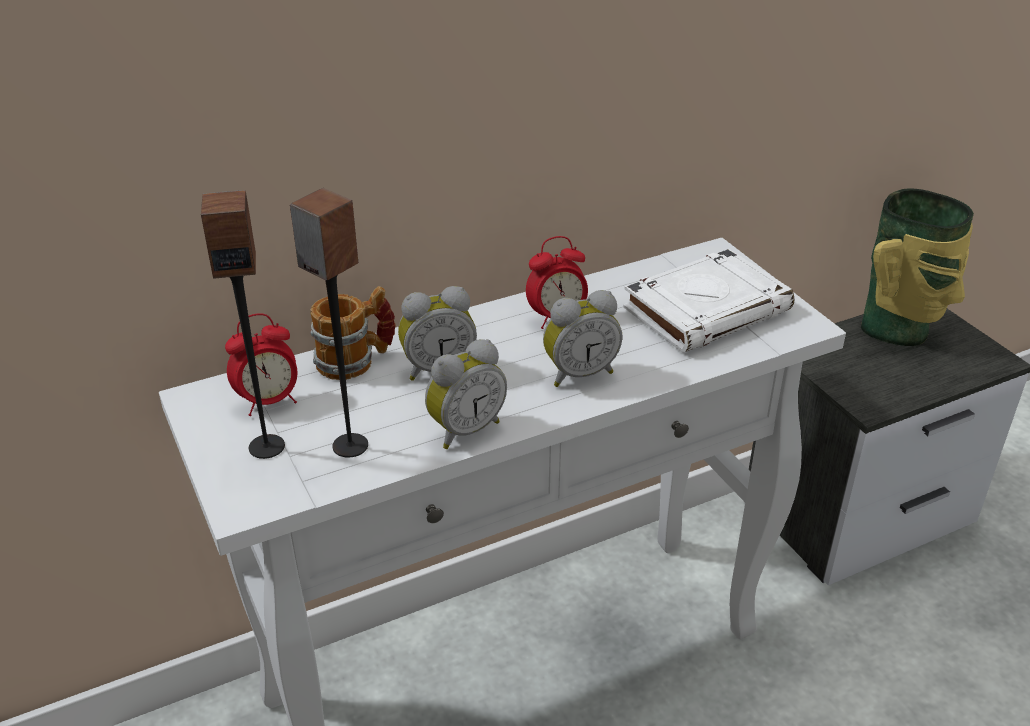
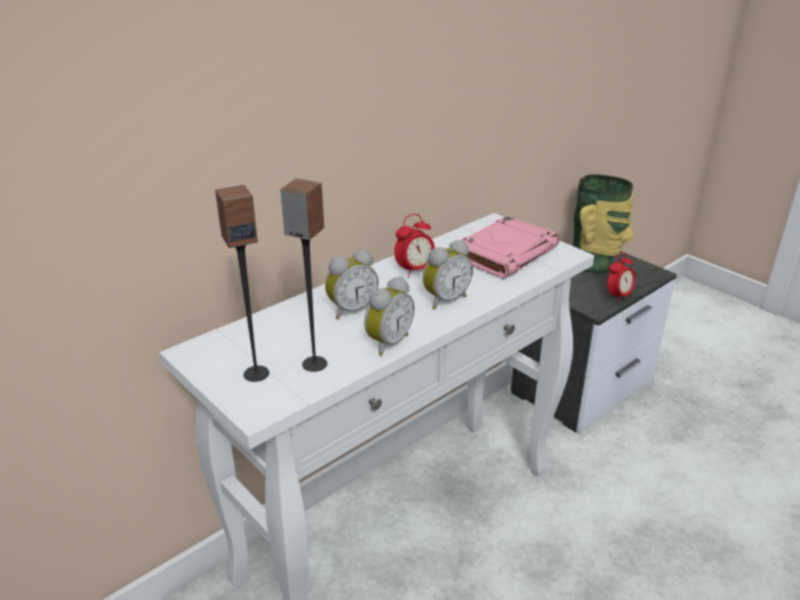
camera: 15 degrees left, 5 degrees down
alarm clock [225,313,297,416] -> alarm clock moved to [607,252,635,303]
mug [310,286,396,380] -> none
white book [623,249,794,353] -> pink book [462,216,559,279]

